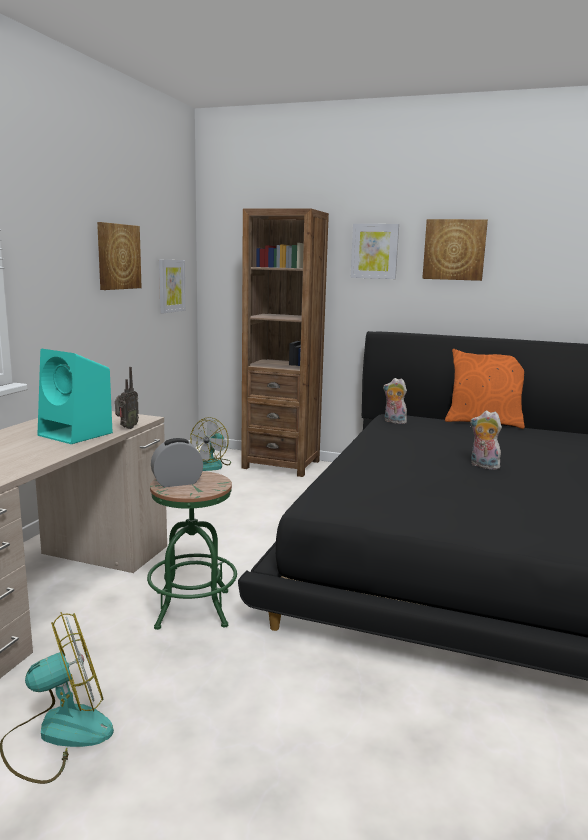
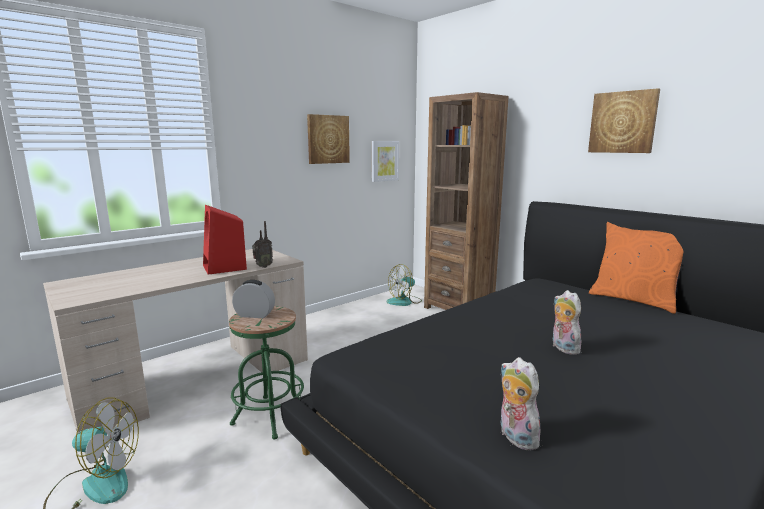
camera: 30 degrees right, 0 degrees up
turquoise speaker [37,349,113,444] -> red speaker [203,205,247,275]
picture [351,224,399,279] -> none
plush toy [383,378,407,424] -> plush toy moved to [500,357,545,450]

